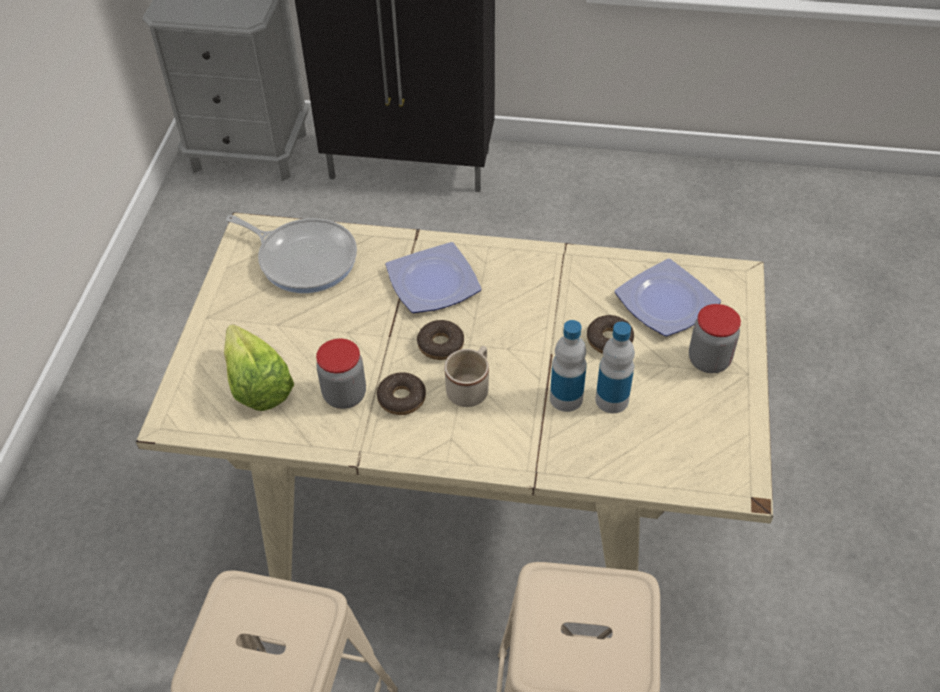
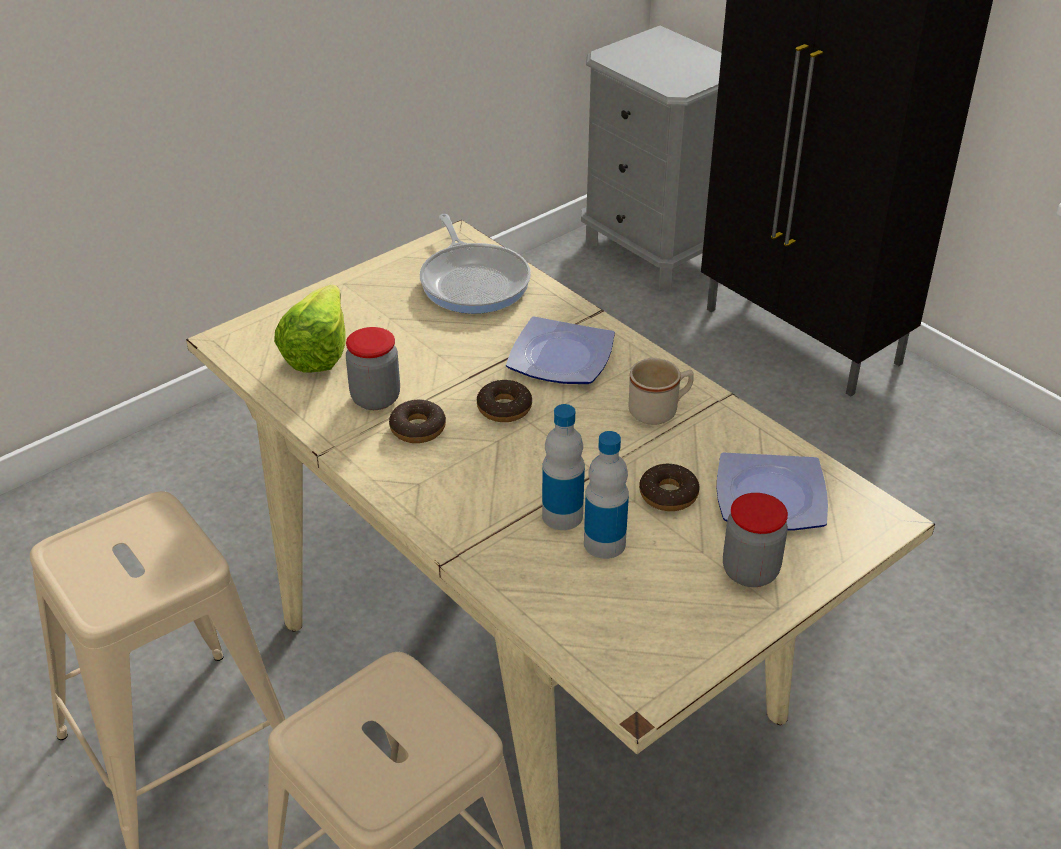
camera: 40 degrees right, 10 degrees down
beige mug [444,346,489,407] -> beige mug moved to [629,358,694,425]

